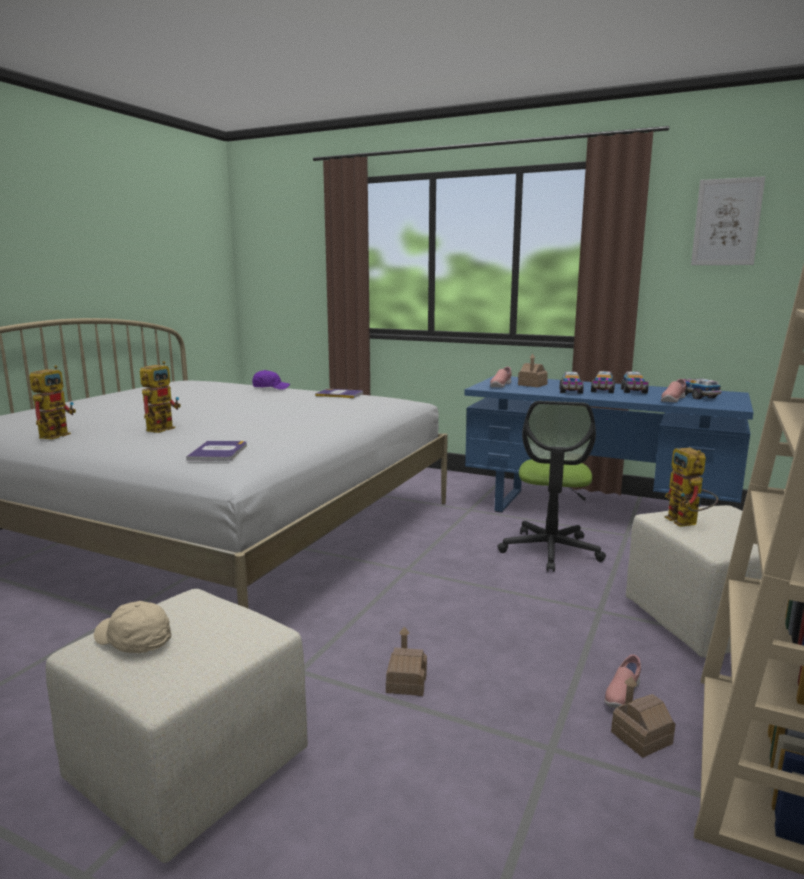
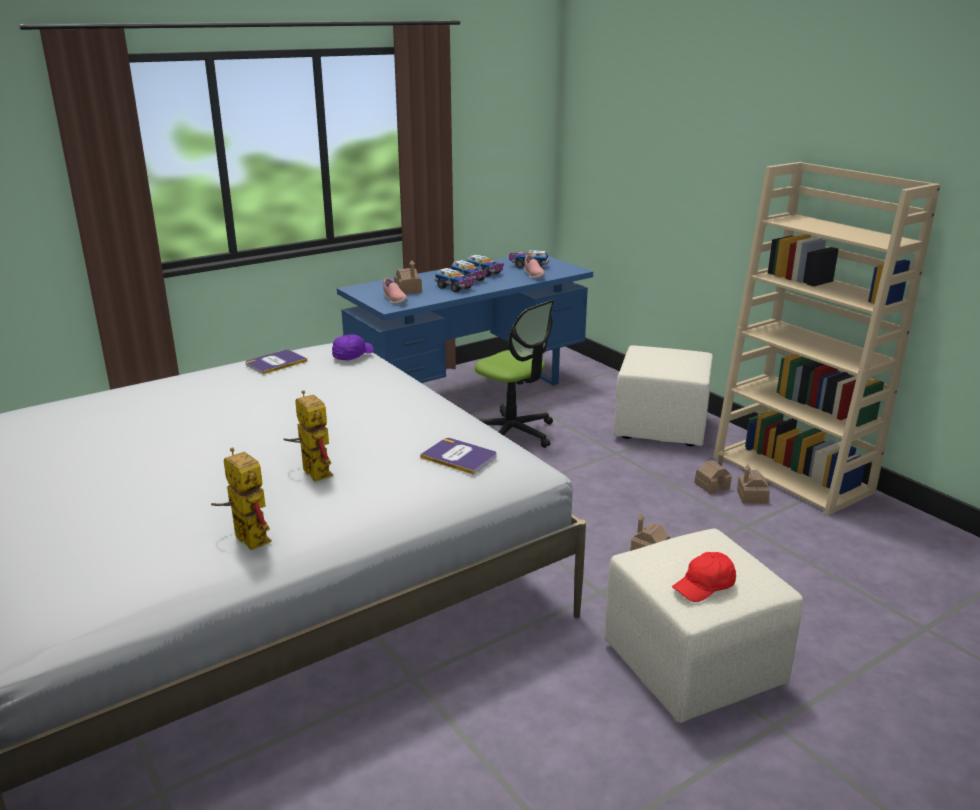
camera: 60 degrees left, 10 degrees up
beige cap [94,601,172,653] -> red cap [672,552,736,602]
purple cap [252,370,290,390] -> purple cap moved to [332,334,374,360]
pink shoe [605,654,641,708] -> toy house [694,450,732,494]
toy robot [665,448,718,527] -> none
picture [691,176,765,265] -> none

